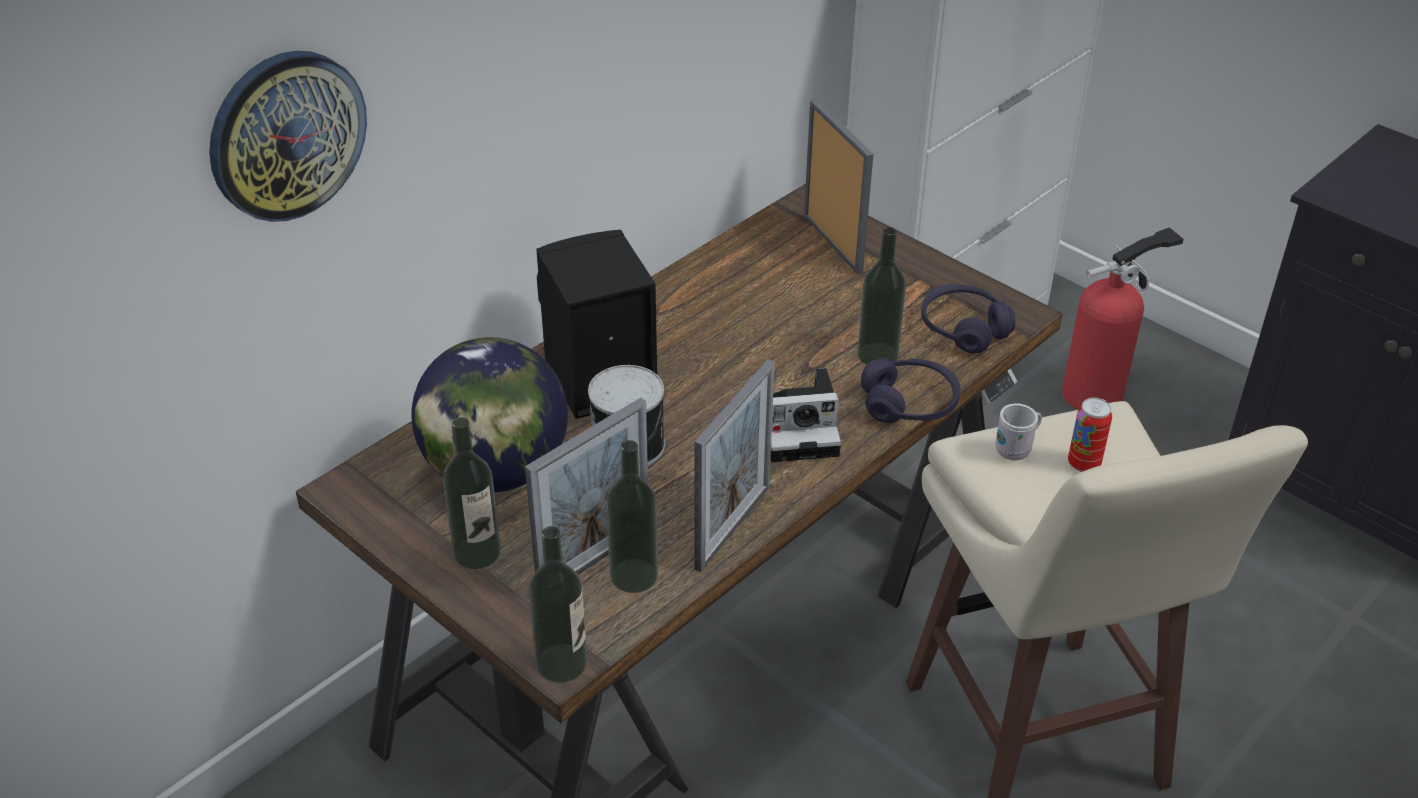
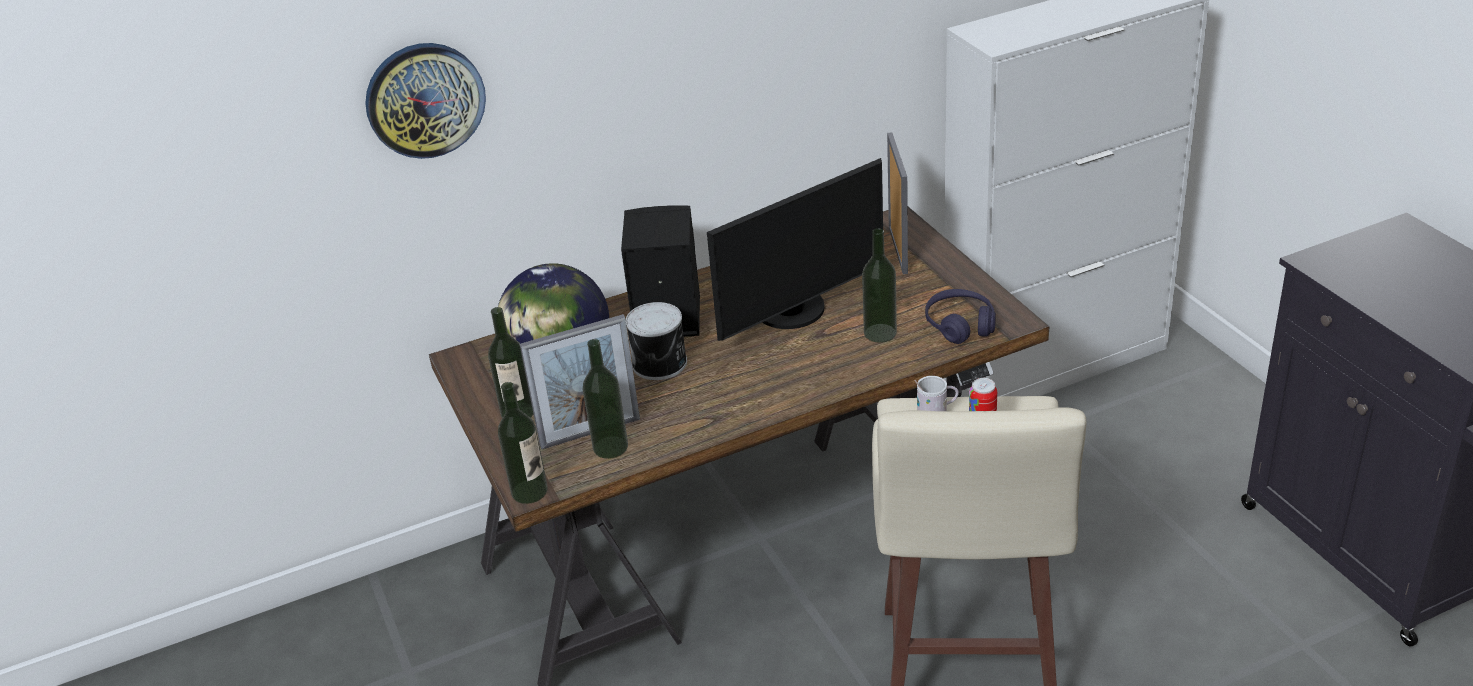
camera: 25 degrees right, 5 degrees down
picture frame [694,359,775,572] -> none
camera [770,368,841,462] -> none
purple headphones [861,358,960,423] -> none
fire extinguisher [1062,227,1184,409] -> none
none -> monitor [707,158,883,341]

